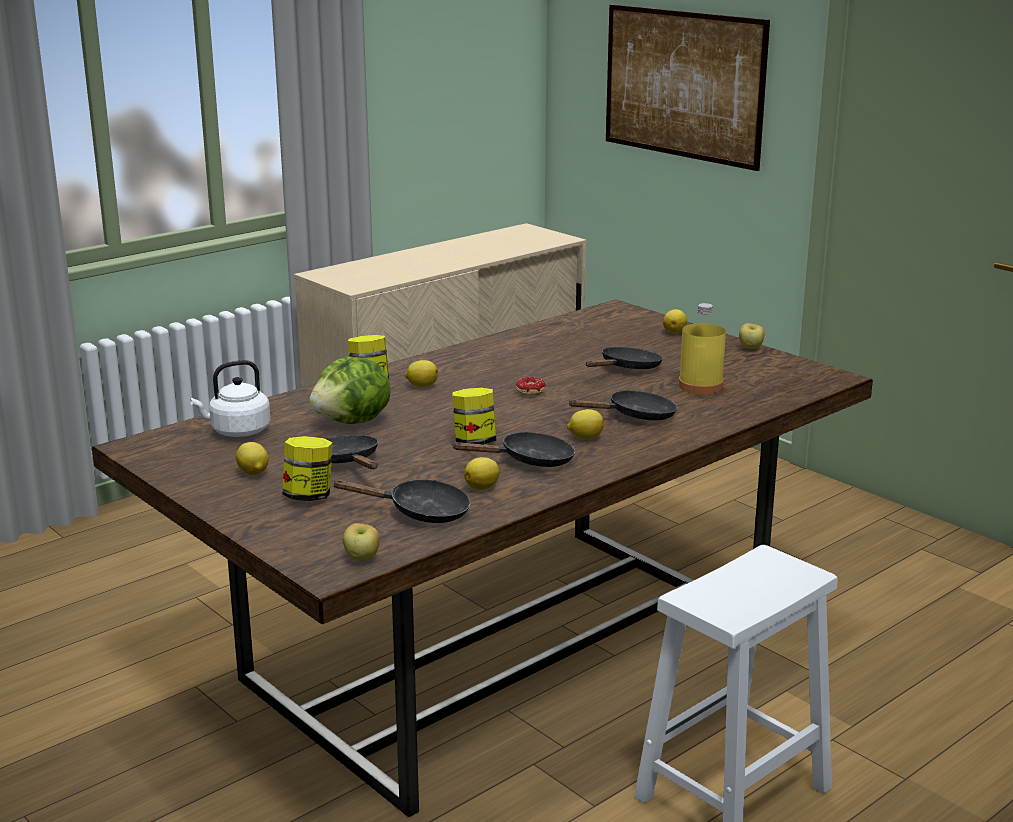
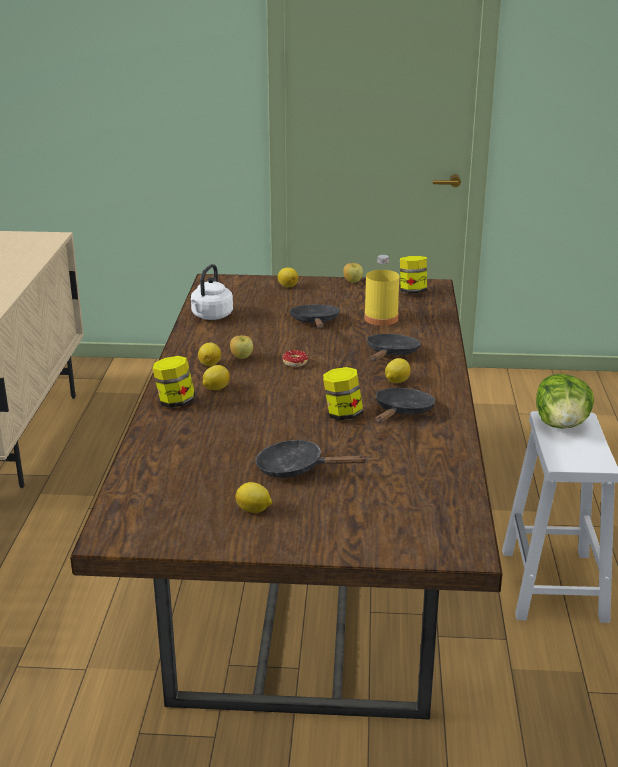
camera: 45 degrees left, 5 degrees up
white kettle [190,360,271,437] -> white kettle moved to [191,264,233,320]
jar [282,436,333,501] -> jar moved to [400,256,427,294]
lettuce [309,356,390,424] -> lettuce moved to [536,374,594,429]
black frying pan [332,479,471,523] -> none
apple [343,523,380,561] -> apple moved to [230,335,253,359]
lemon [464,457,500,490] -> lemon moved to [198,343,221,366]
picture [606,4,770,171] -> none

